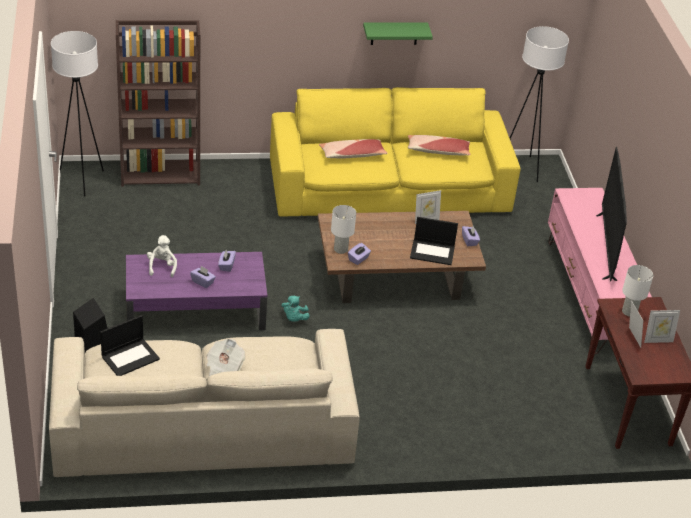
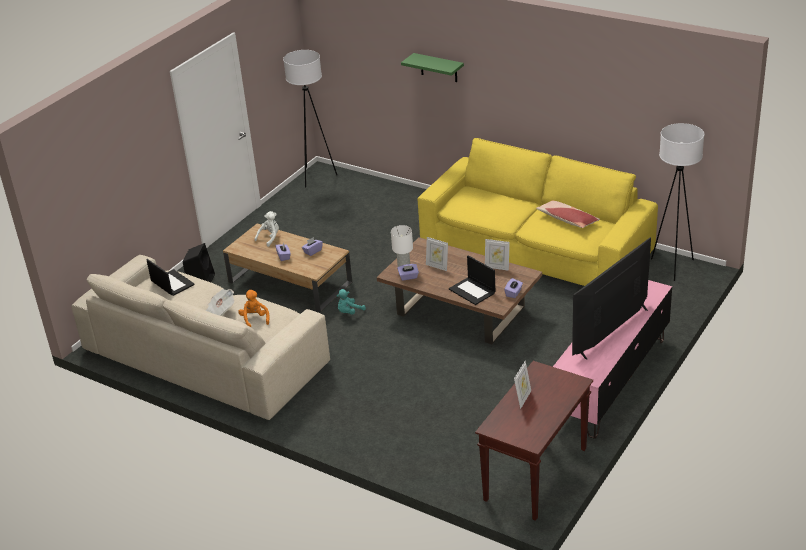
camera: 45 degrees right, 5 degrees down
laptop [100,315,160,376] -> laptop turned 135 degrees counterclockwise [146,259,195,296]
brown bookcase [116,20,200,187] -> none
purple coffee table [126,252,267,330] -> brown coffee table [223,224,352,312]
pillow [319,139,388,158] -> none
green shelf [363,22,433,45] -> green shelf moved to [401,53,464,82]
white table lamp [622,265,653,317] -> none
picture frame [644,310,680,343] -> picture frame moved to [426,237,448,271]
none -> orange plush toy [238,290,270,327]

